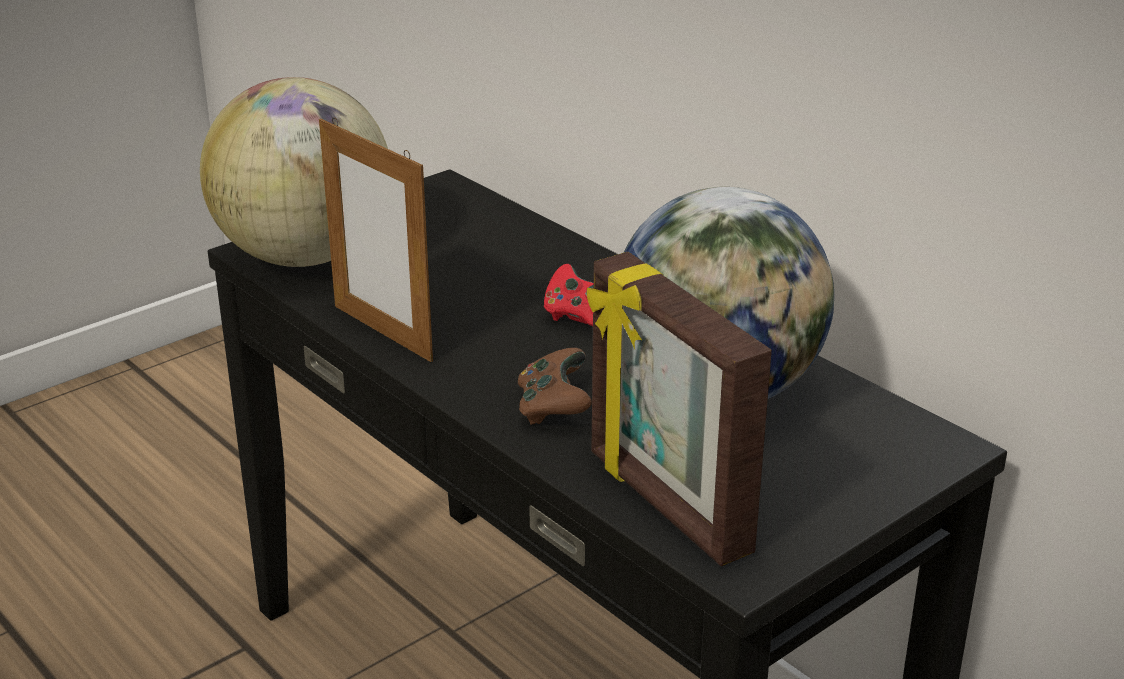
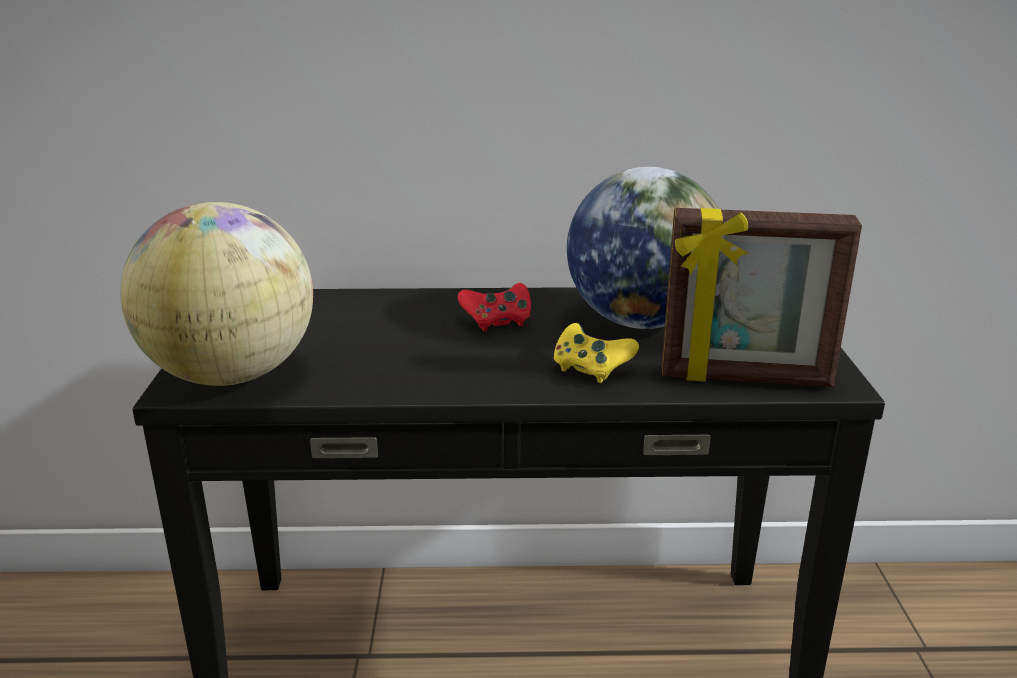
camera: 50 degrees left, 5 degrees down
picture frame [319,118,433,362] -> none
brown game controller [518,348,592,425] -> yellow game controller [554,323,639,383]

